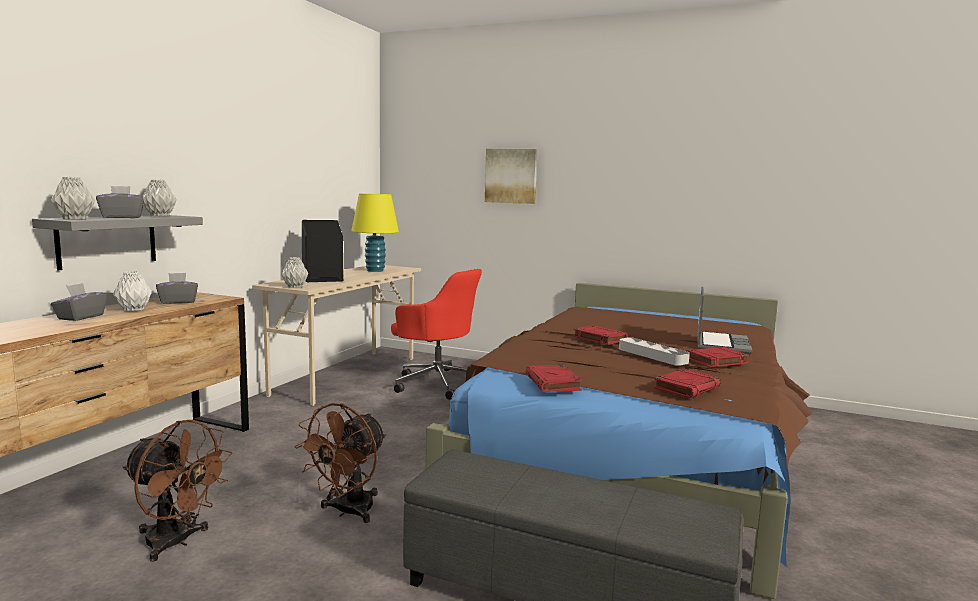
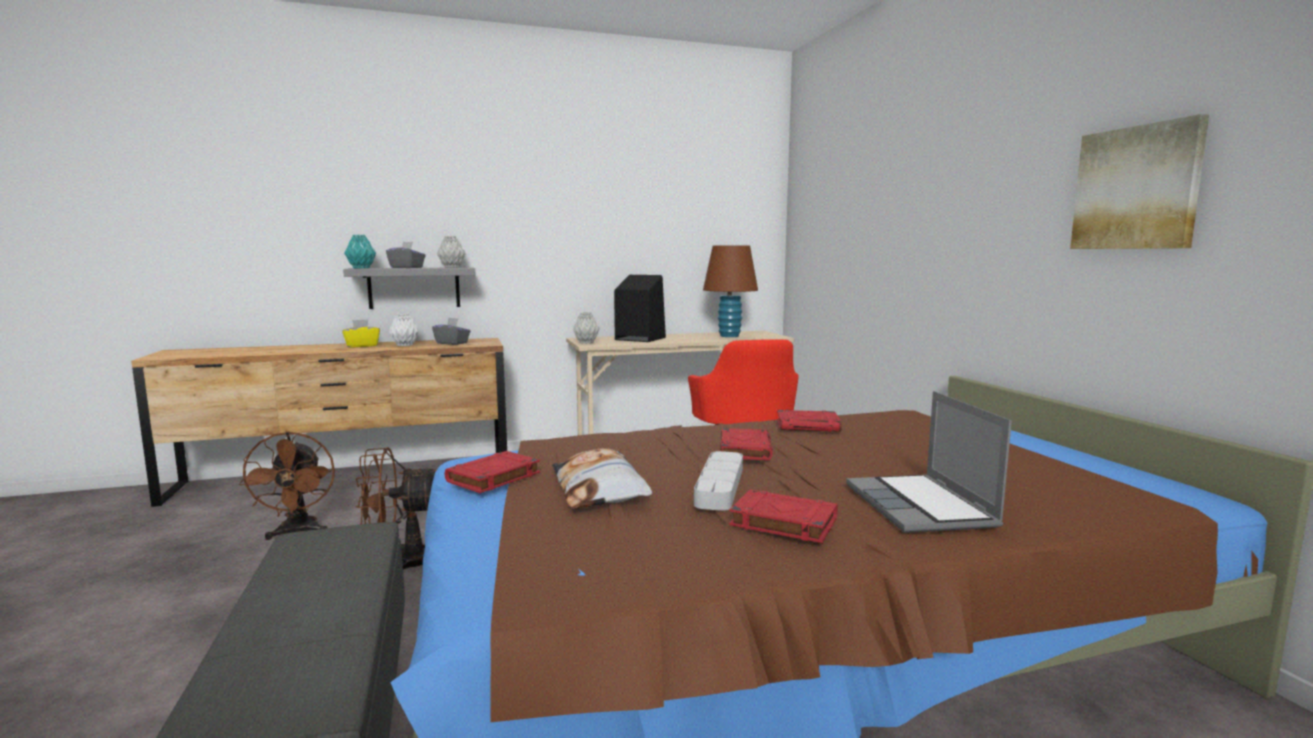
camera: 50 degrees right, 0 degrees up
grey vase [51,177,95,220] -> turquoise vase [344,235,376,268]
grey tissue box [51,283,107,321] -> yellow tissue box [343,319,380,348]
yellow table lamp [351,193,399,272] -> brown table lamp [703,245,758,337]
picture [485,149,537,204] -> picture moved to [1070,114,1209,249]
red book [654,369,721,398] -> red book moved to [777,410,842,432]
laptop [697,287,752,354] -> laptop turned 105 degrees clockwise [846,391,1012,533]
none -> pillow [552,448,652,509]

